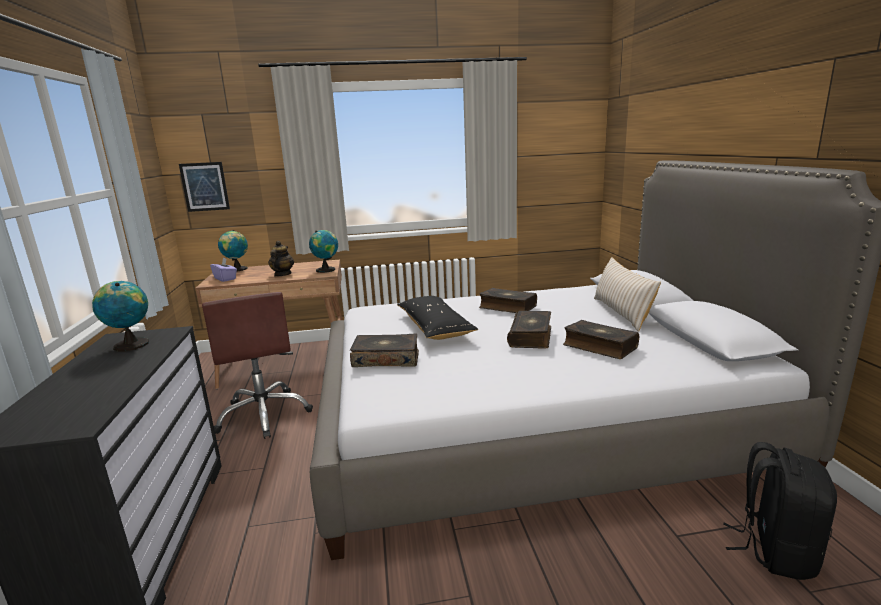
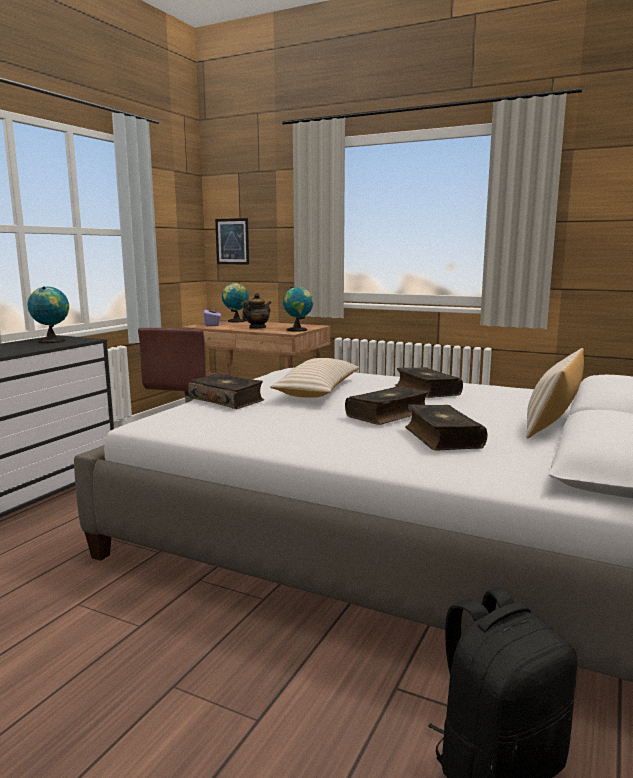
camera: 35 degrees right, 5 degrees down
black pillow [397,296,478,340] -> beige pillow [270,358,360,398]

